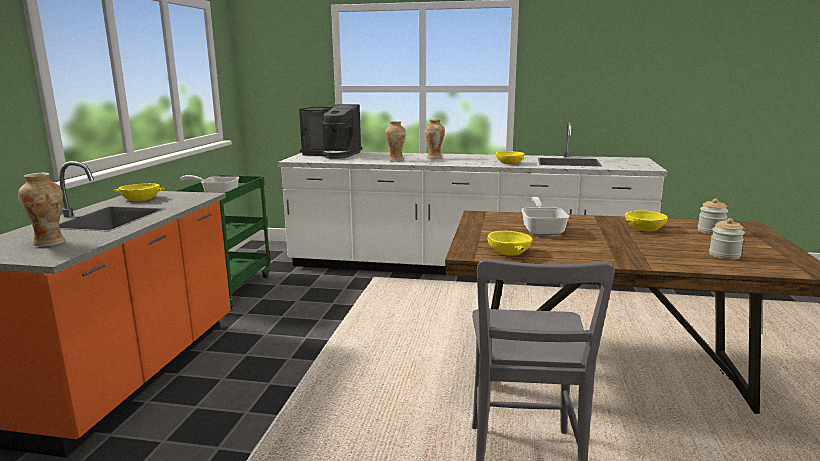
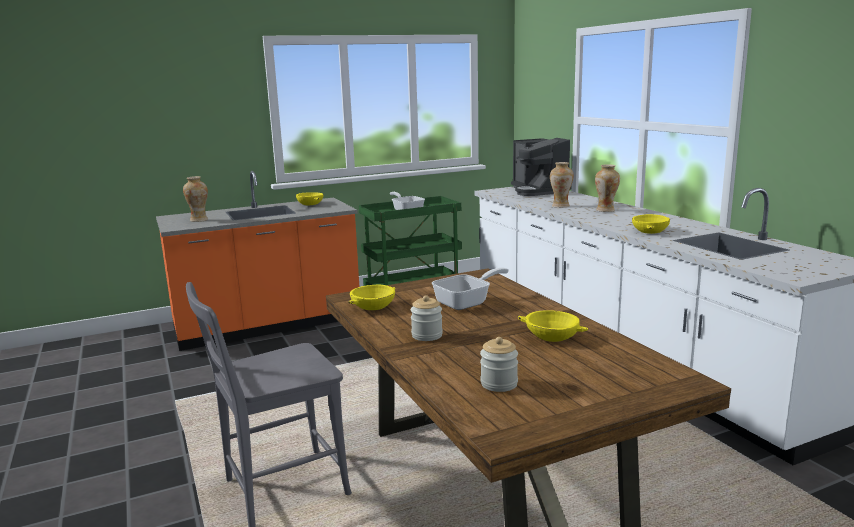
camera: 55 degrees right, 0 degrees up
jar [698,198,728,234] -> jar moved to [411,295,443,341]

